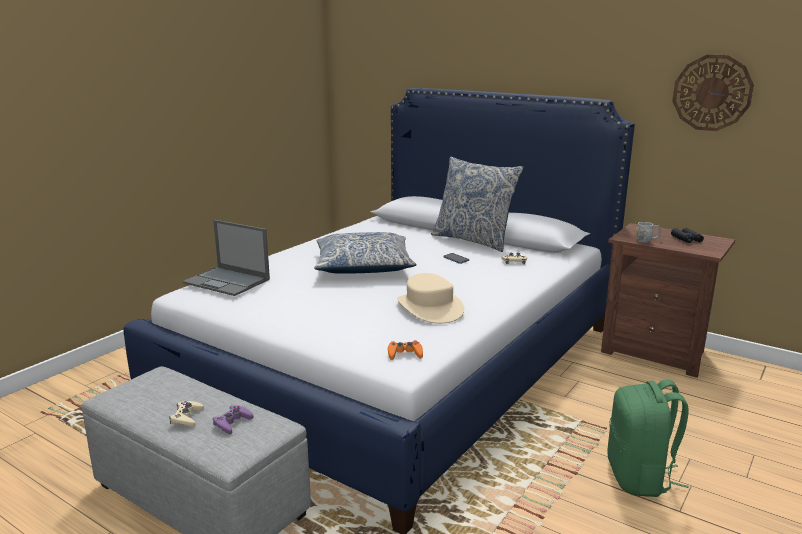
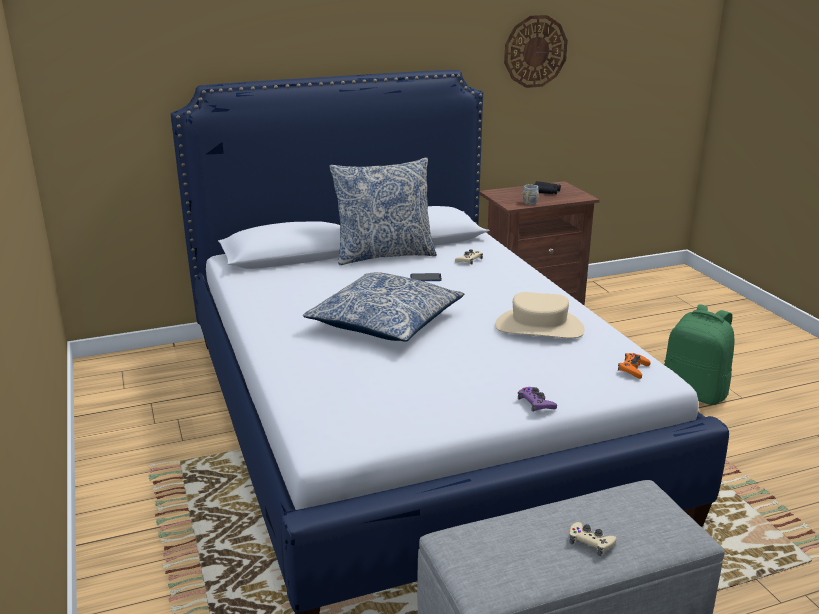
camera: 55 degrees left, 5 degrees up
laptop [183,220,270,296] -> none
purple game controller [213,405,253,434] -> purple game controller moved to [518,387,557,412]

